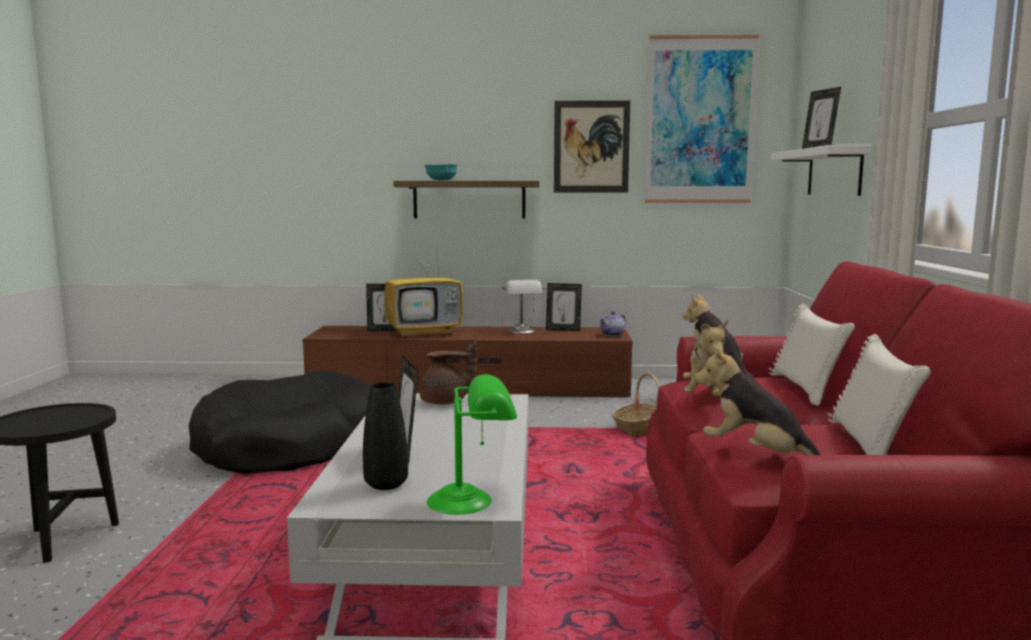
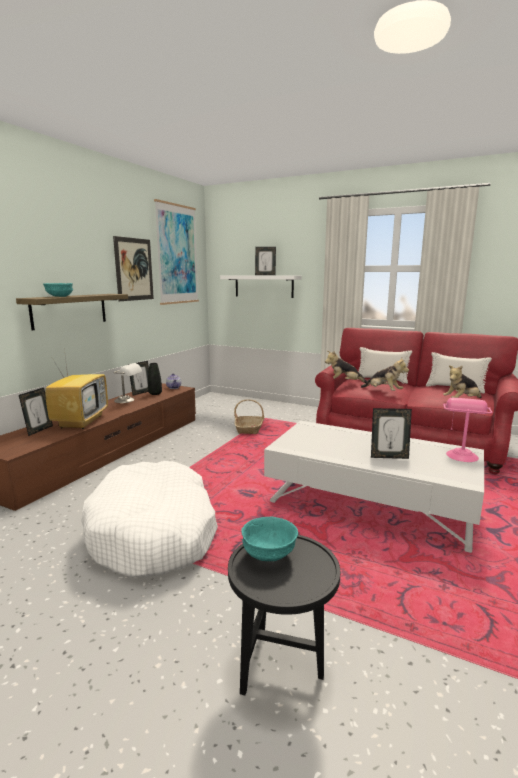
camera: 65 degrees left, 5 degrees up
black dog bed [189,370,371,474] -> white dog bed [81,461,218,577]
black vase [363,382,408,490] -> black vase moved to [148,363,162,395]
brown teapot [420,341,477,404] -> none
green table lamp [427,374,517,515] -> pink table lamp [443,398,493,462]
none -> turquoise bowl [241,517,298,561]

